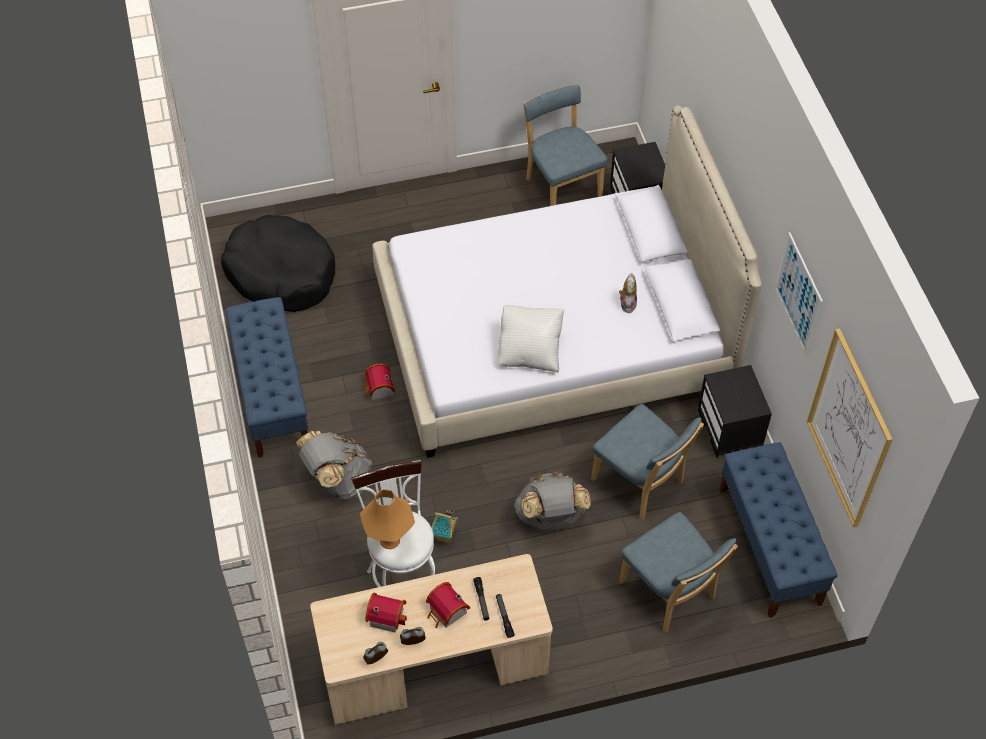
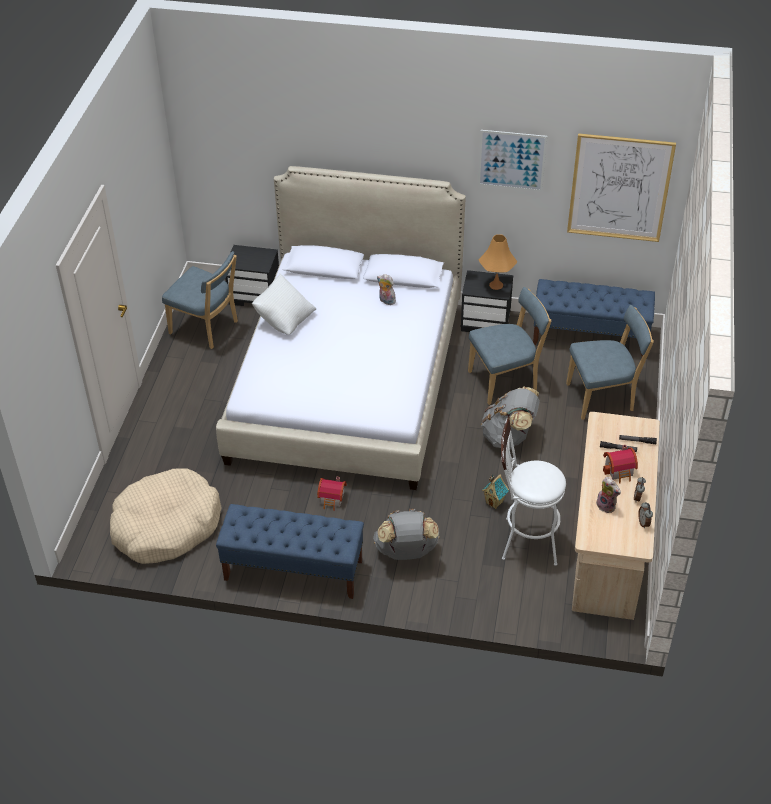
camera: 65 degrees left, 10 degrees down
black dog bed [221,215,335,312] -> beige dog bed [110,468,222,564]
orange table lamp [360,489,415,549] -> orange table lamp moved to [479,234,517,290]
toy house [365,592,407,633] -> plush toy [596,477,621,513]
white pillow [498,305,565,372] -> white pillow moved to [252,274,316,335]
blue chair [523,85,608,206] -> blue chair turned 150 degrees counterclockwise [162,251,238,349]

